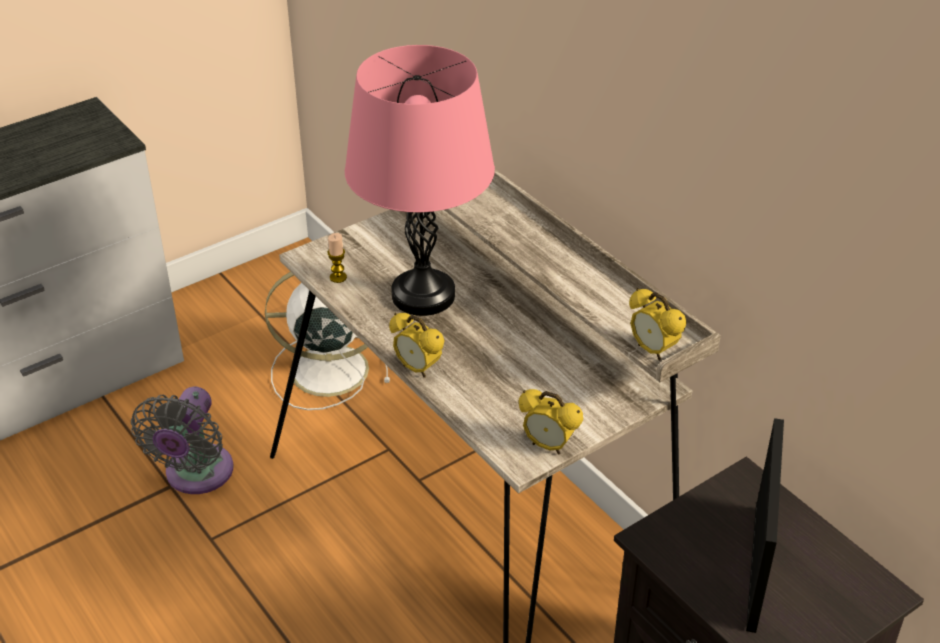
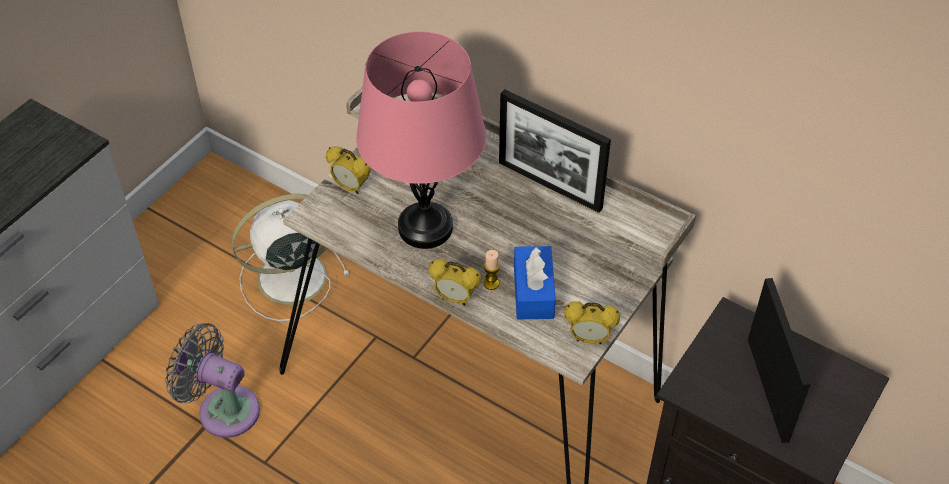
camera: 20 degrees left, 10 degrees up
grey fan [131,386,233,494] -> grey fan turned 120 degrees clockwise [165,323,260,438]
candle [327,233,347,283] -> candle moved to [484,250,500,290]
alarm clock [629,288,687,360] -> alarm clock moved to [326,146,371,194]
none -> picture frame [499,89,611,213]
none -> blue tissue box [514,246,556,319]

